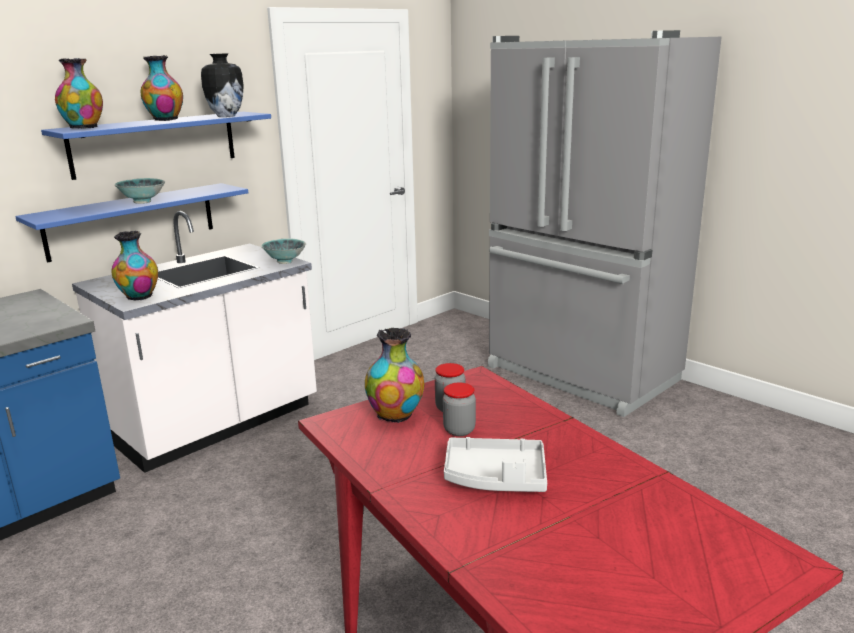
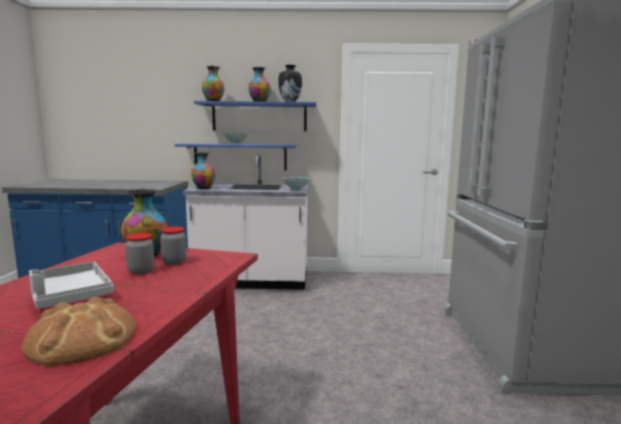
camera: 45 degrees right, 10 degrees down
none -> bread [21,297,136,366]

